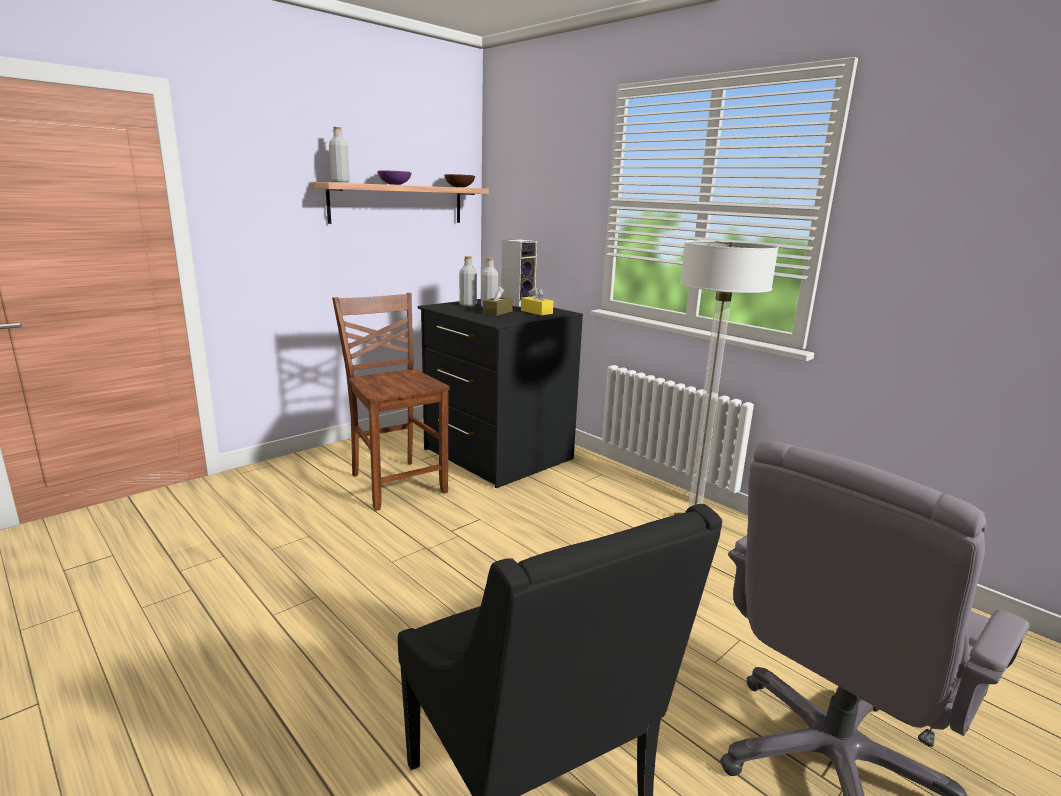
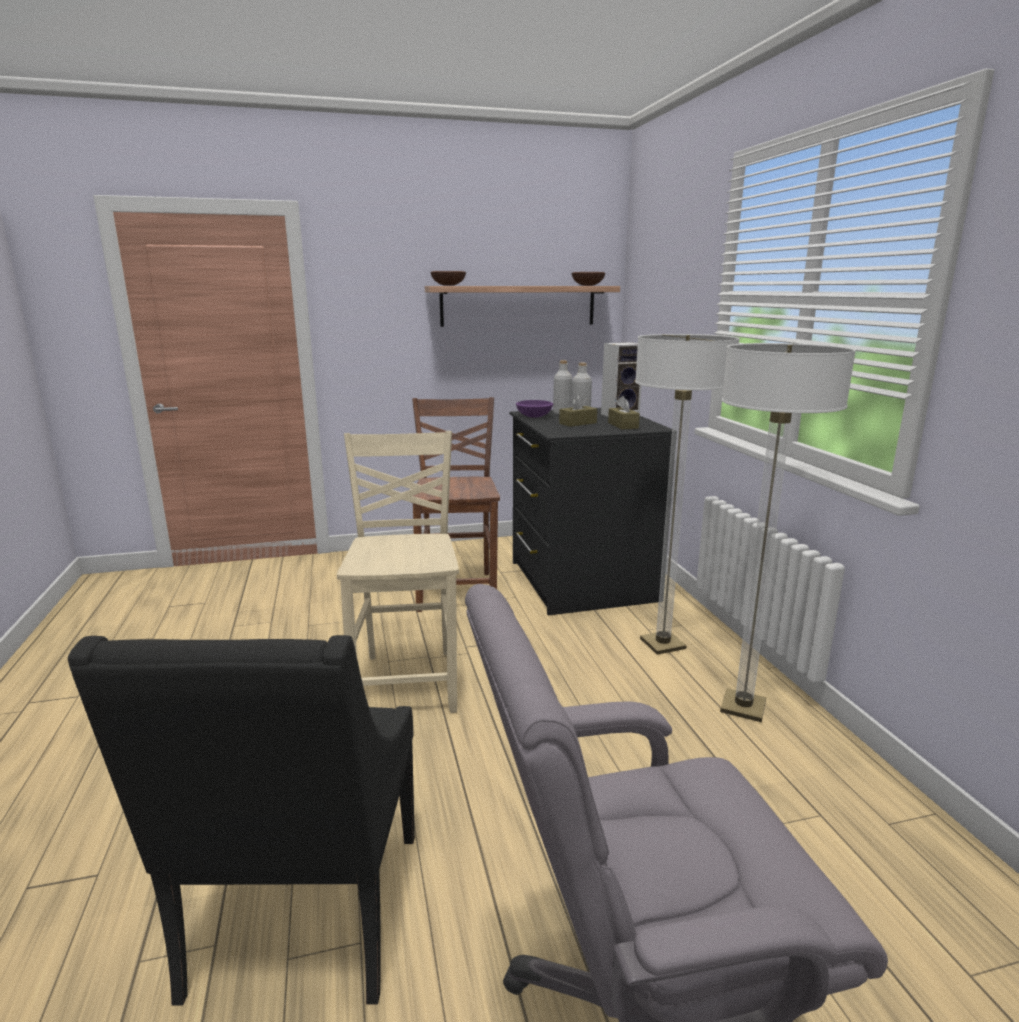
camera: 30 degrees right, 0 degrees up
grey bottle [329,127,350,183] -> brown bowl [430,271,466,286]
purple bowl [377,170,412,185] -> purple bowl moved to [516,400,553,418]
yellow tissue box [521,286,553,316] -> brown tissue box [608,396,640,429]
none -> beige chair [337,431,459,713]
none -> floor lamp [635,334,740,655]

